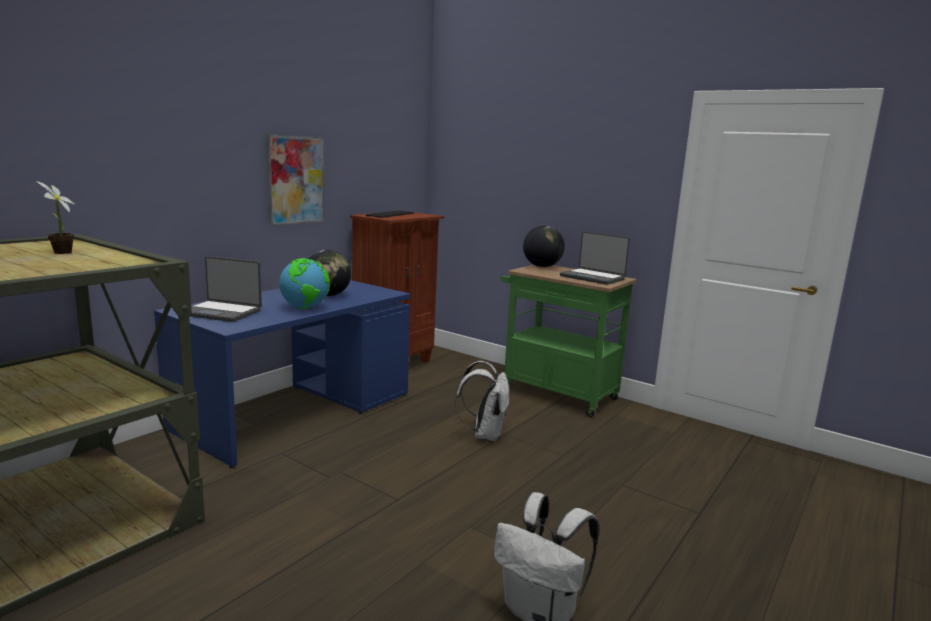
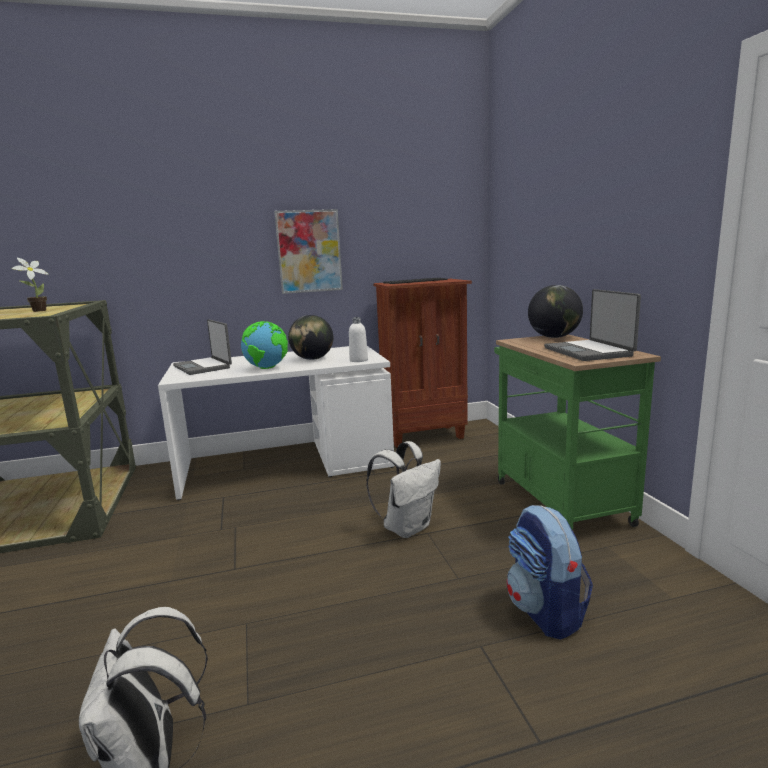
camera: 40 degrees right, 0 degrees up
blue desk [154,280,410,468] -> white desk [158,346,395,500]
none -> white bottle [349,317,368,362]
none -> backpack [507,505,593,640]

